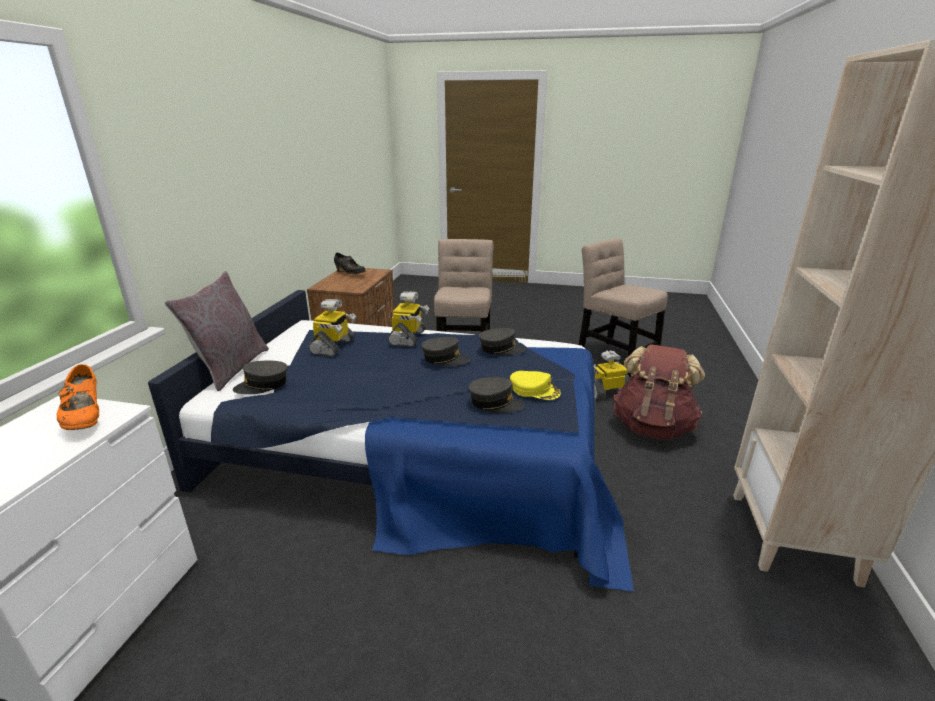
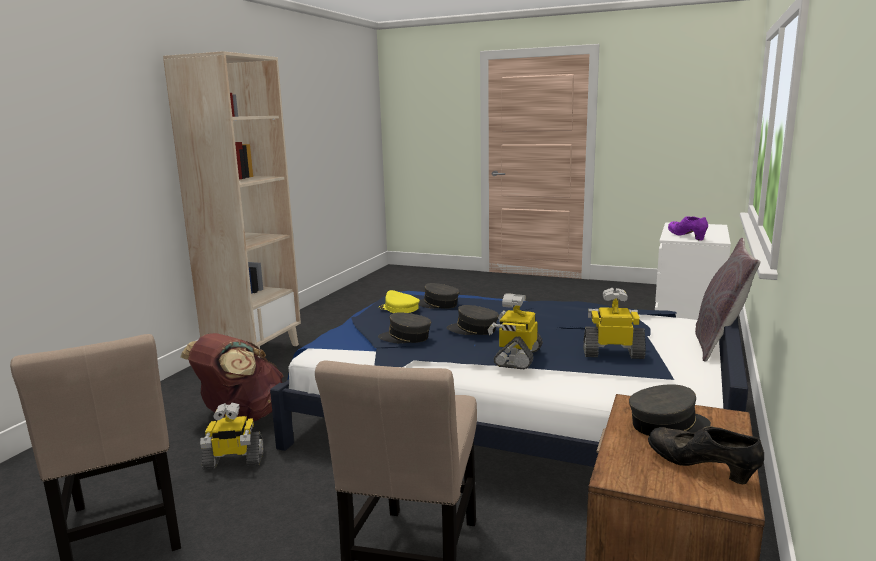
camera: 170 degrees left, 10 degrees down
orange shoe [57,364,99,430] -> purple shoe [668,216,708,241]
grey cap [233,361,288,394] -> grey cap moved to [629,384,711,436]
toy robot [308,299,356,357] -> toy robot turned 75 degrees clockwise [583,288,646,359]

